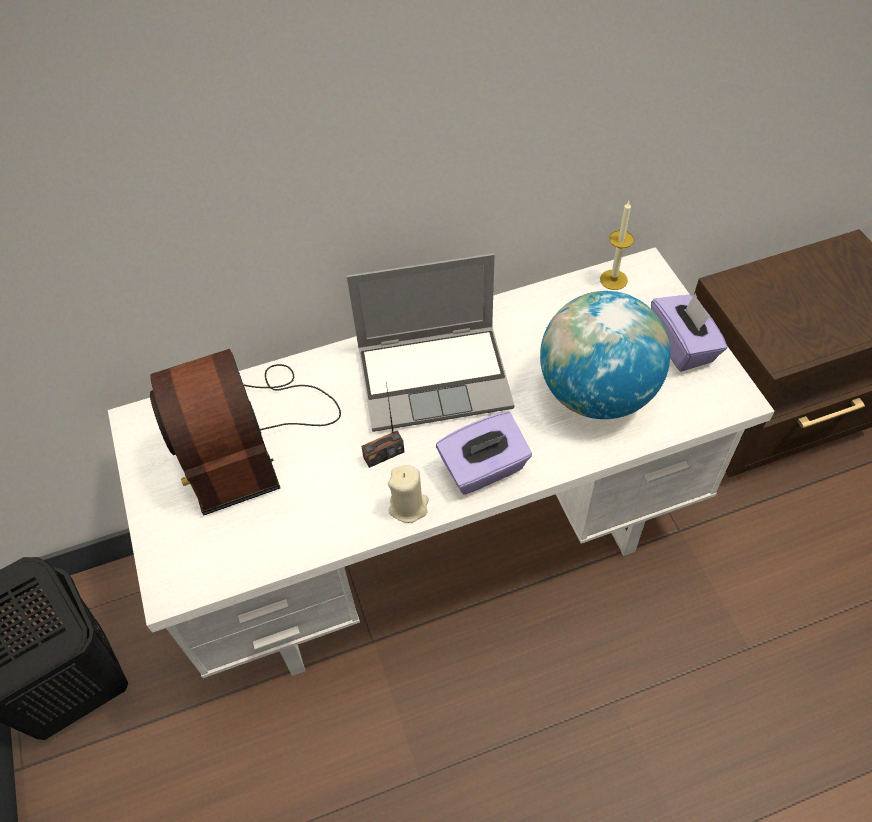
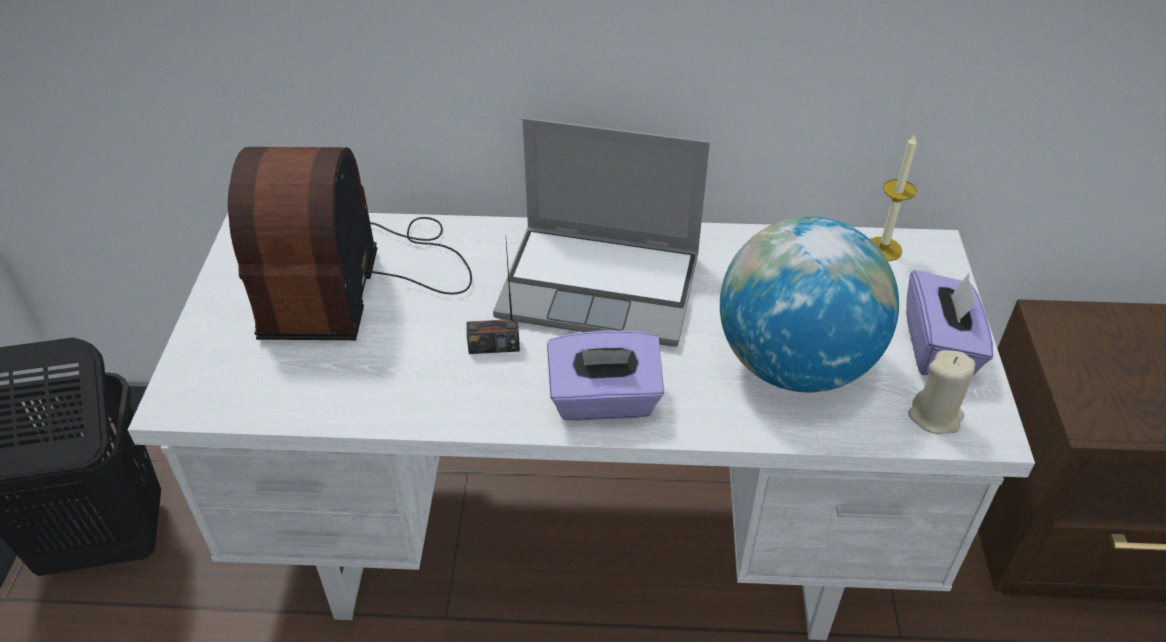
camera: 20 degrees right, 10 degrees down
beige candle [388,465,429,523] -> beige candle moved to [908,350,976,434]

